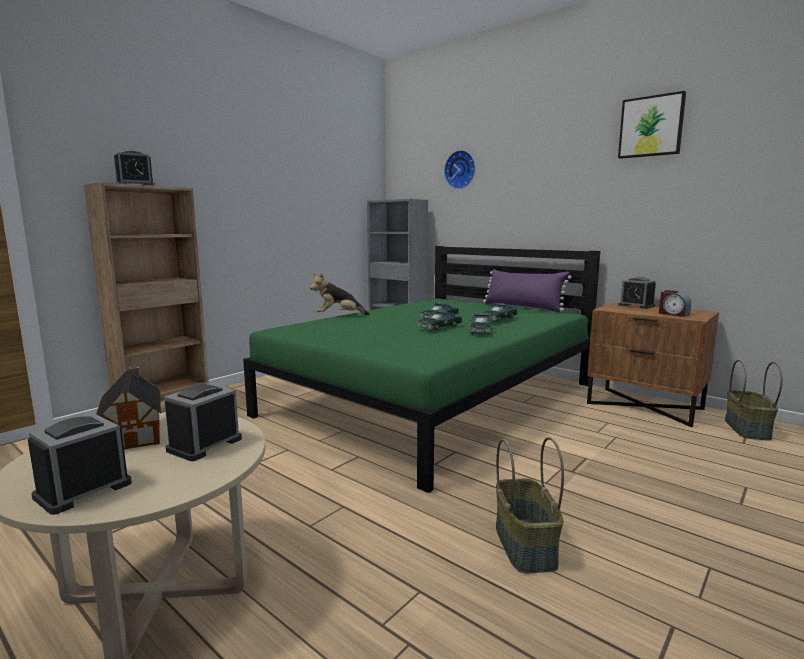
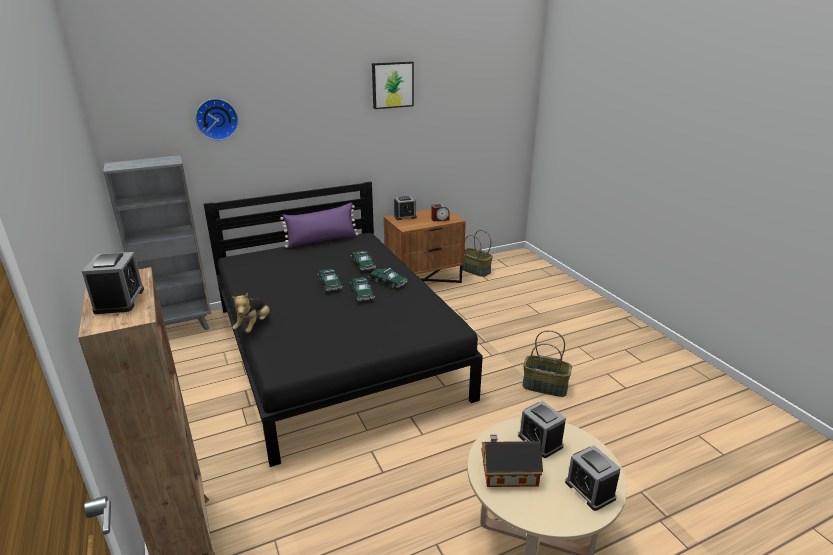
camera: 65 degrees left, 15 degrees up
green bed [243,246,600,493] -> black bed [204,182,483,467]

